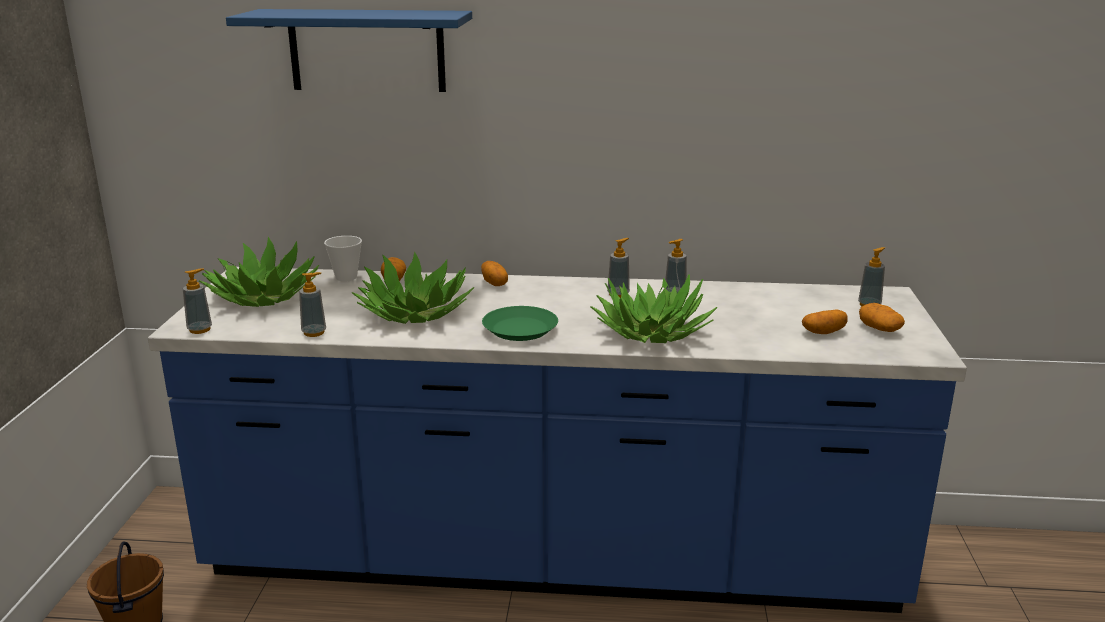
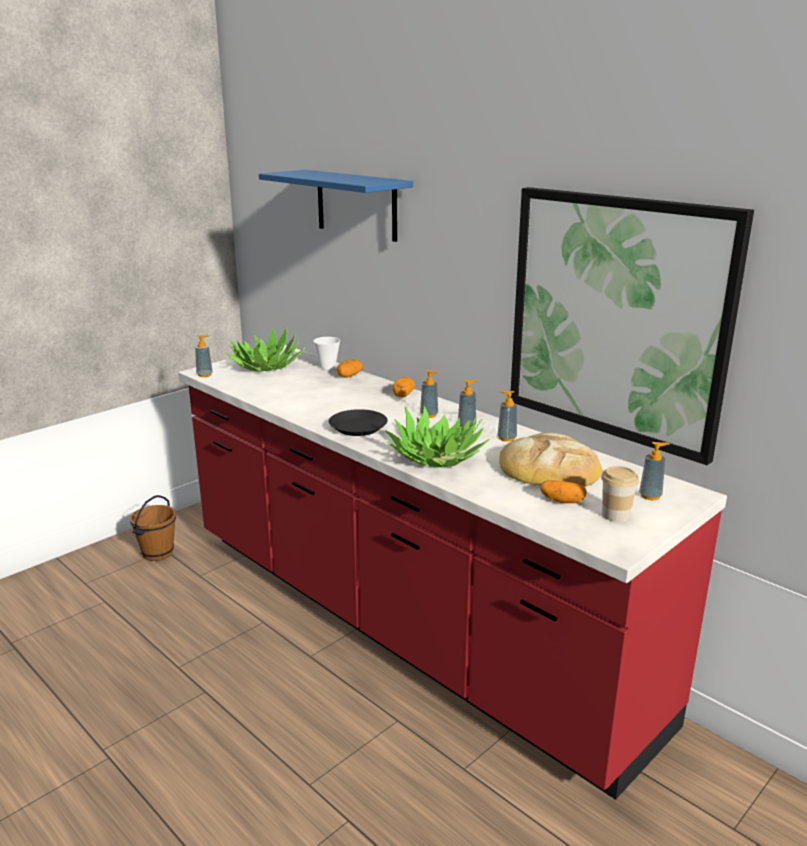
camera: 40 degrees right, 0 degrees up
blue counter [148,267,967,613] -> red counter [178,345,727,800]
soap dispenser [299,272,326,337] -> soap dispenser moved to [420,370,439,418]
potted plant [352,251,474,324] -> none
green plate [482,306,558,341] -> black plate [329,409,388,436]
potato [859,303,905,332] -> cup [601,466,639,522]
none -> bread [499,433,602,487]
none -> picture [511,187,754,465]

